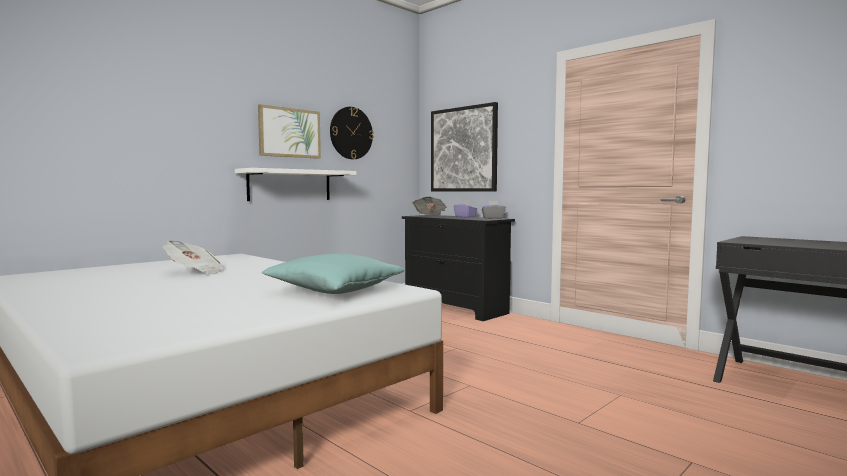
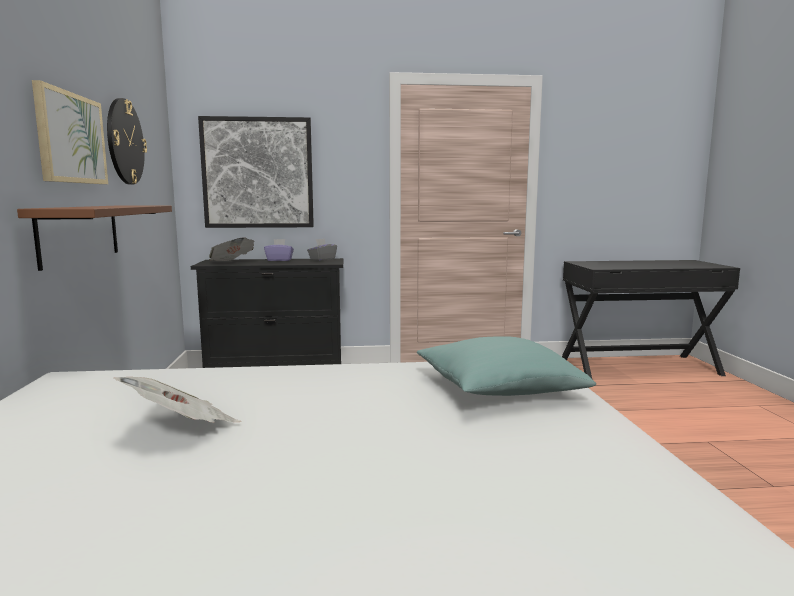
camera: 50 degrees left, 5 degrees up
white shelf [235,168,356,201] -> brown shelf [17,205,172,271]

